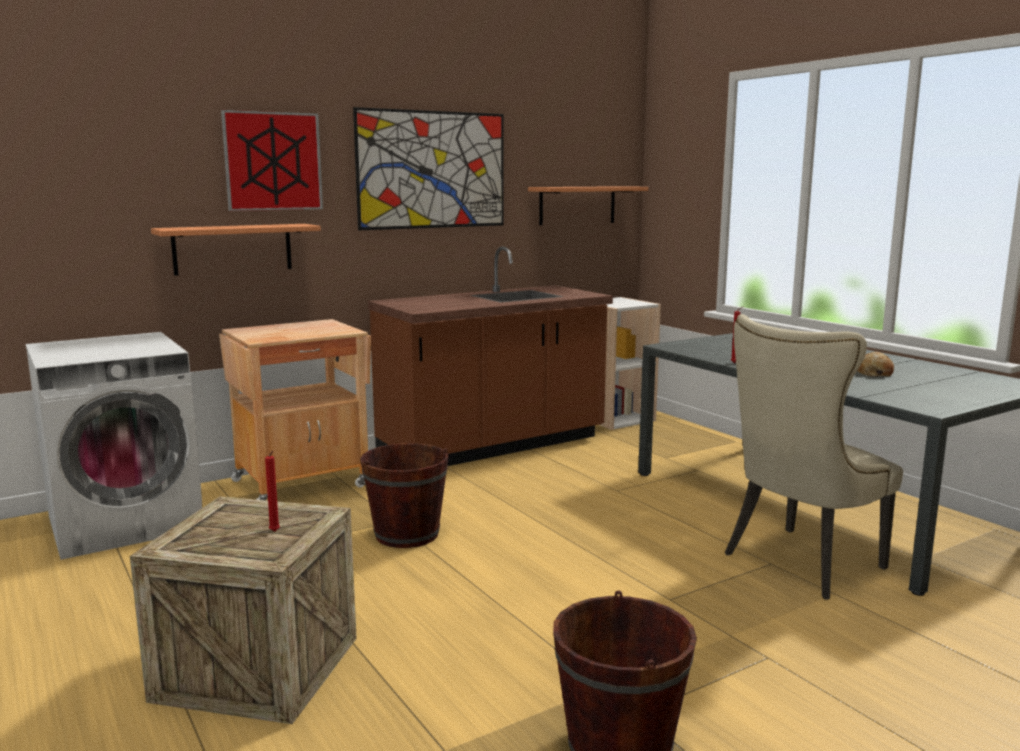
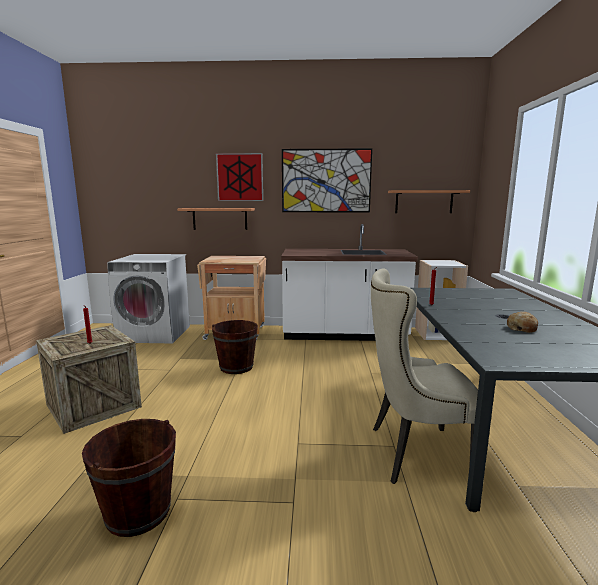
camera: 35 degrees right, 0 degrees up
brown counter [368,246,613,466] -> white counter [281,224,418,341]

